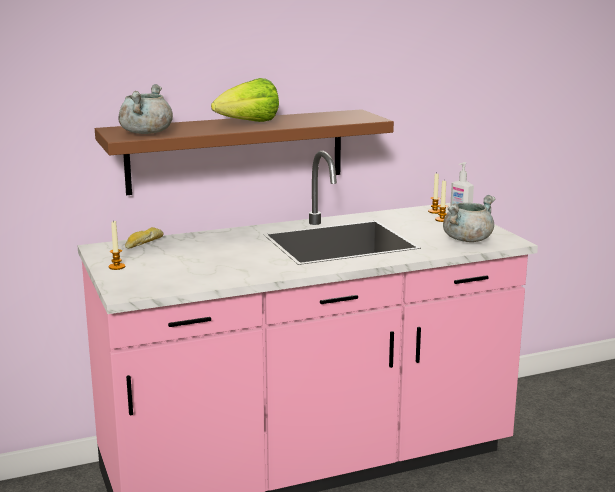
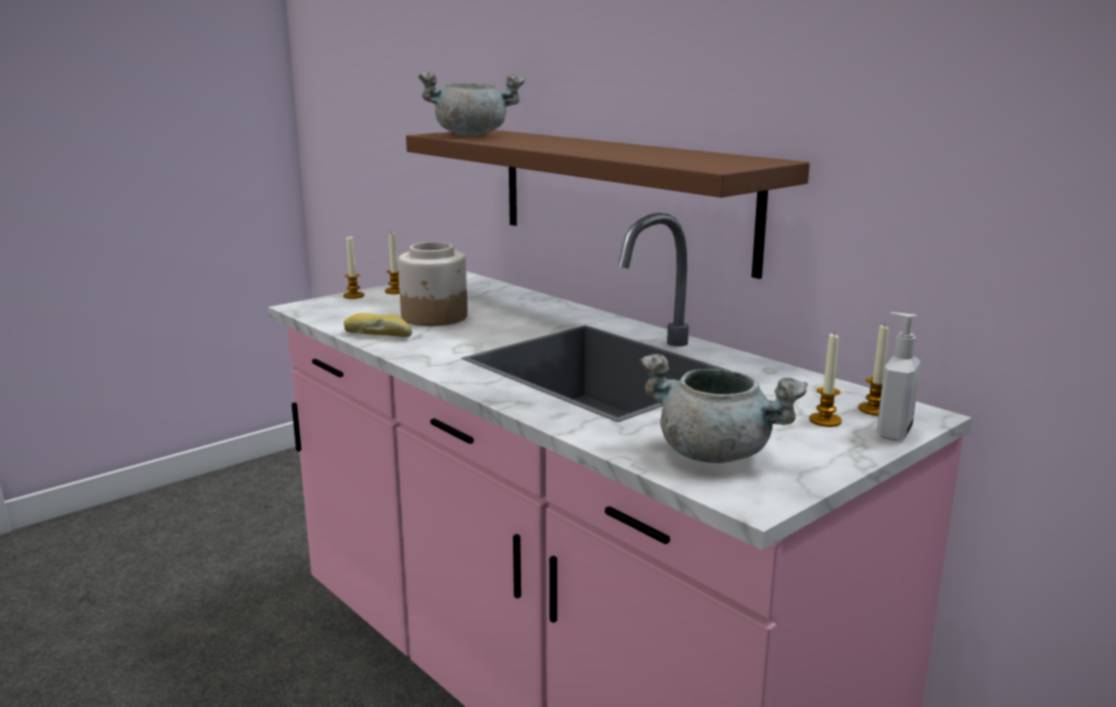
camera: 70 degrees right, 0 degrees up
bread [125,227,164,249] -> bread moved to [344,313,412,337]
lettuce [211,78,279,122] -> none
none -> candle [343,235,364,299]
none -> jar [398,242,468,326]

